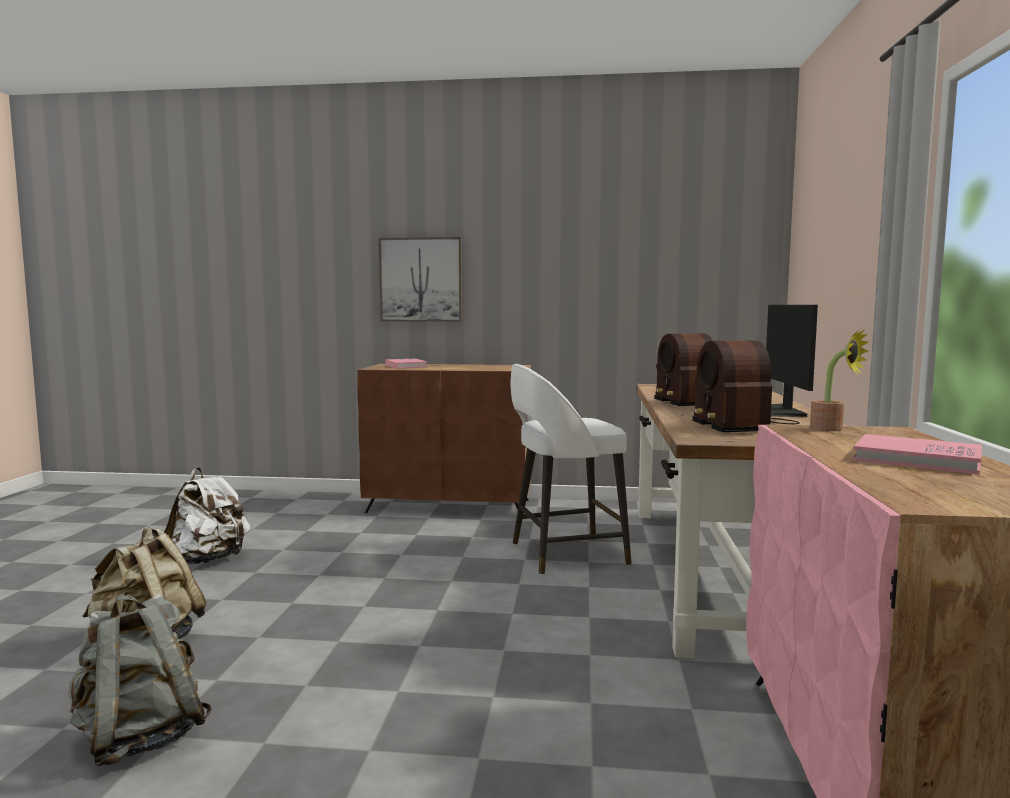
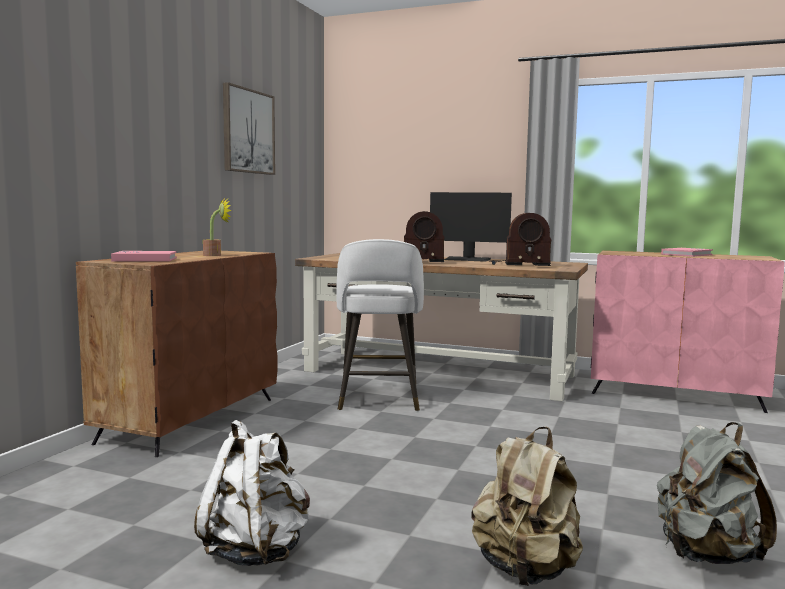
camera: 75 degrees left, 0 degrees up
picture [379,237,462,322] -> picture moved to [223,82,275,175]
potted plant [810,329,868,431] -> potted plant moved to [203,197,232,256]

